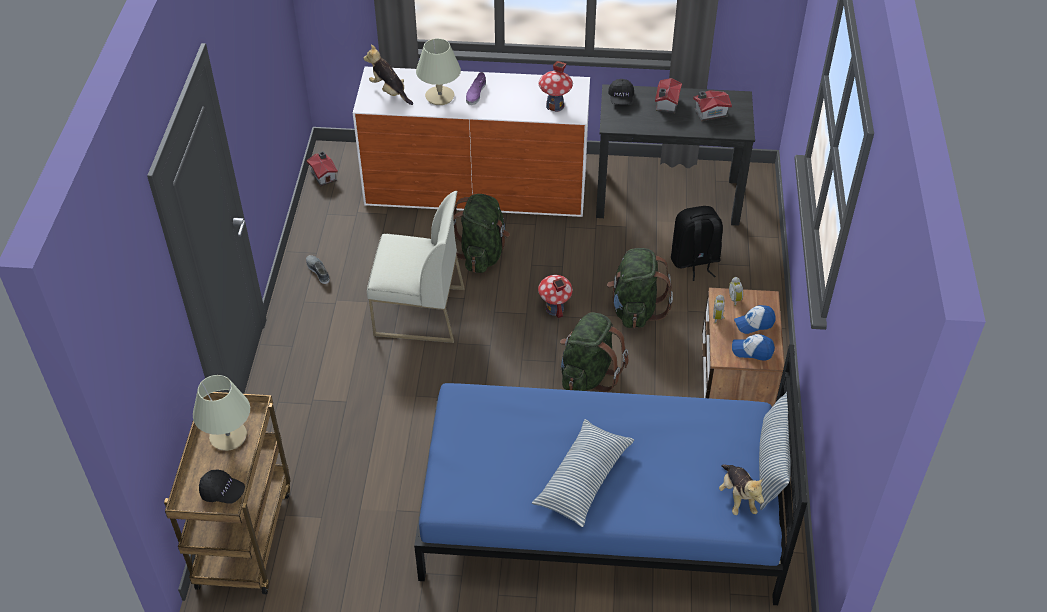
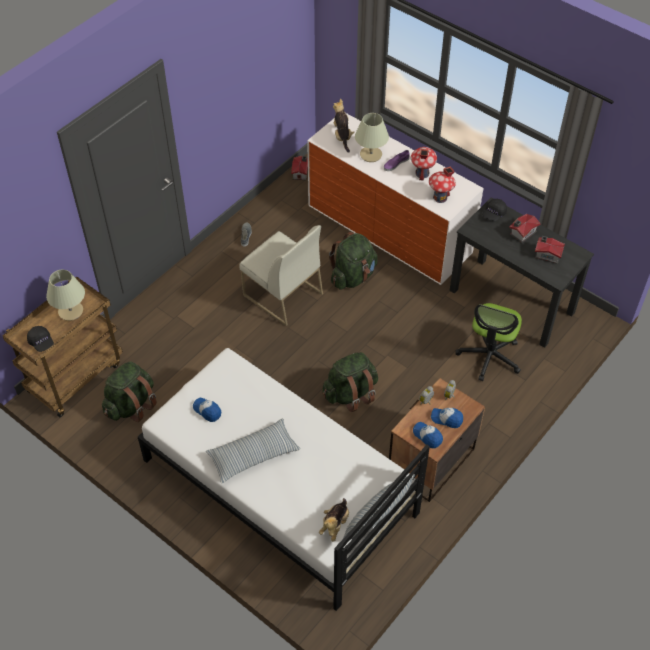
camera: 35 degrees right, 5 degrees up
blue bed [414,345,808,605] -> white bed [138,348,430,611]
toy house [538,275,573,318] -> toy house moved to [411,147,437,181]
green backpack [607,248,673,328] -> green backpack moved to [102,361,157,422]
black backpack [671,206,723,281] -> office chair [455,303,522,382]
none -> cap [193,398,221,422]

